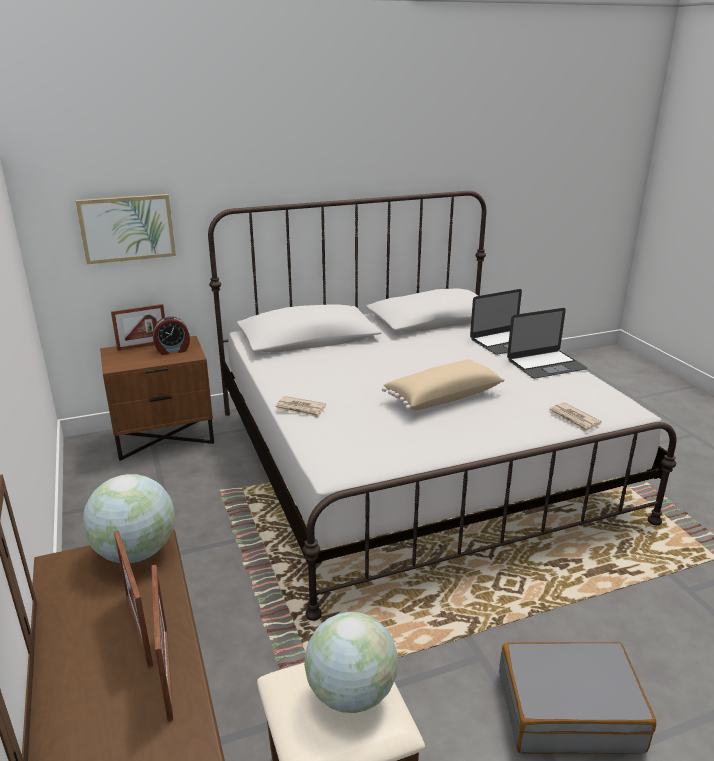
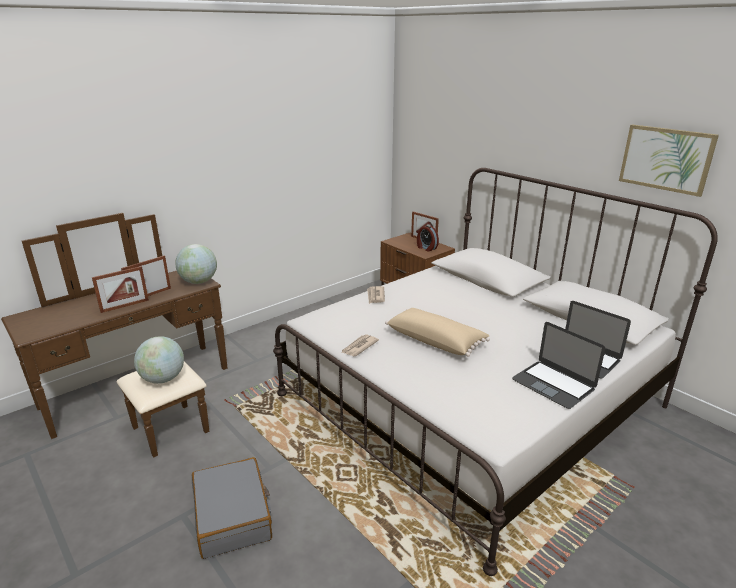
camera: 70 degrees right, 0 degrees up
picture [76,194,176,264] -> picture moved to [619,124,719,197]
newspaper [548,402,602,433] -> newspaper moved to [341,334,379,356]

